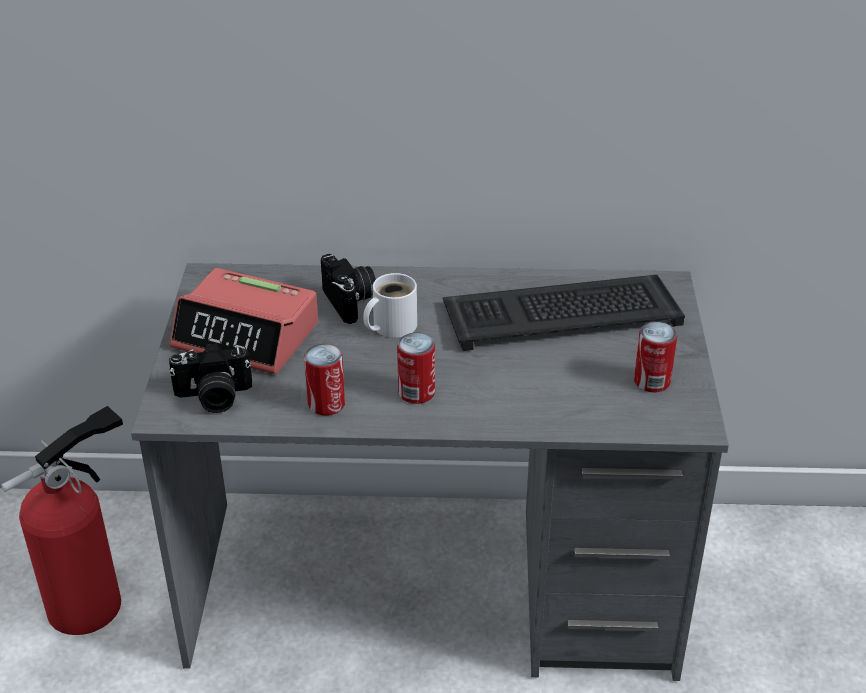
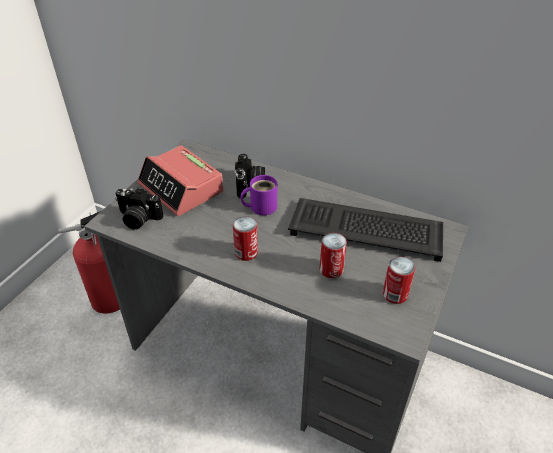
camera: 25 degrees right, 5 degrees up
can [304,344,345,416] -> can moved to [319,233,347,278]
white mug [363,273,417,338] -> purple mug [240,175,277,215]

